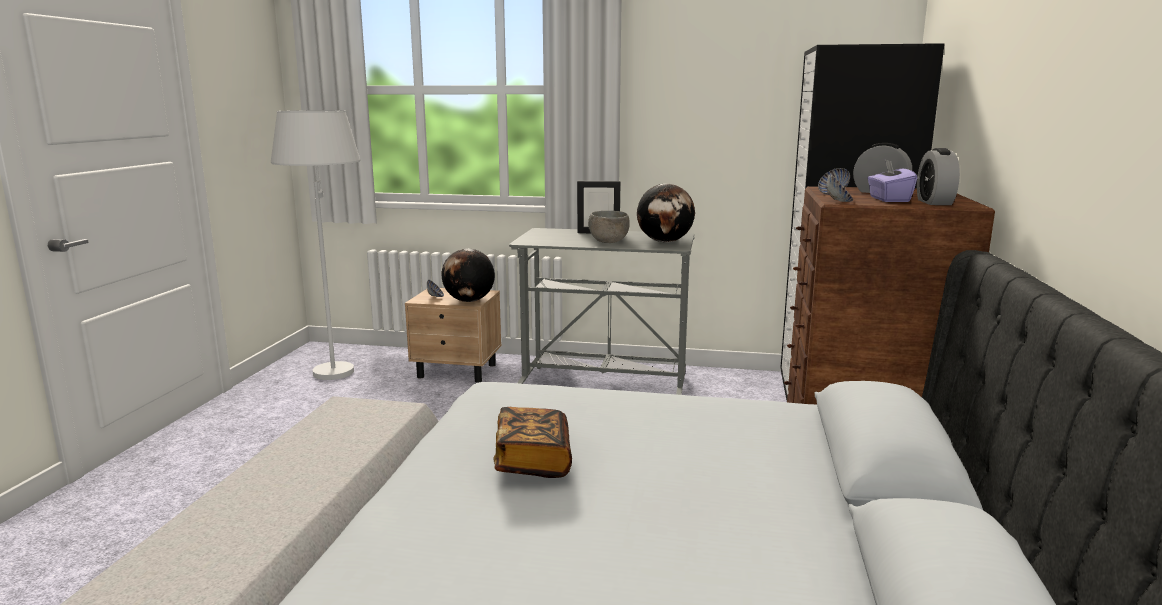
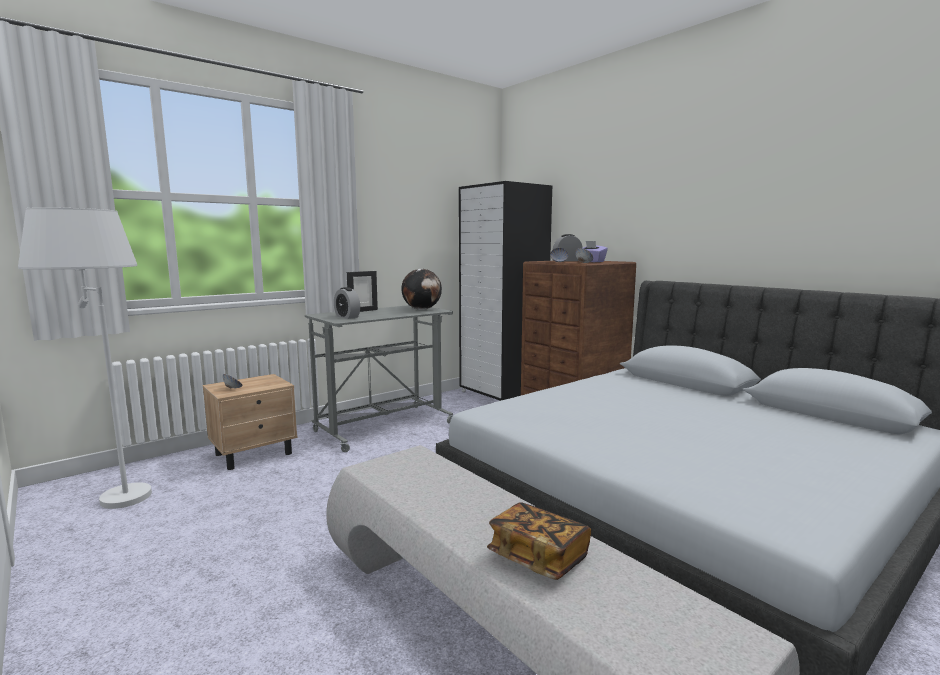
camera: 50 degrees left, 5 degrees down
globe [441,249,495,302] -> none
book [493,407,572,478] -> book moved to [487,502,591,580]
grey bowl [588,211,630,243] -> none
alarm clock [917,148,960,205] -> alarm clock moved to [334,287,360,319]

